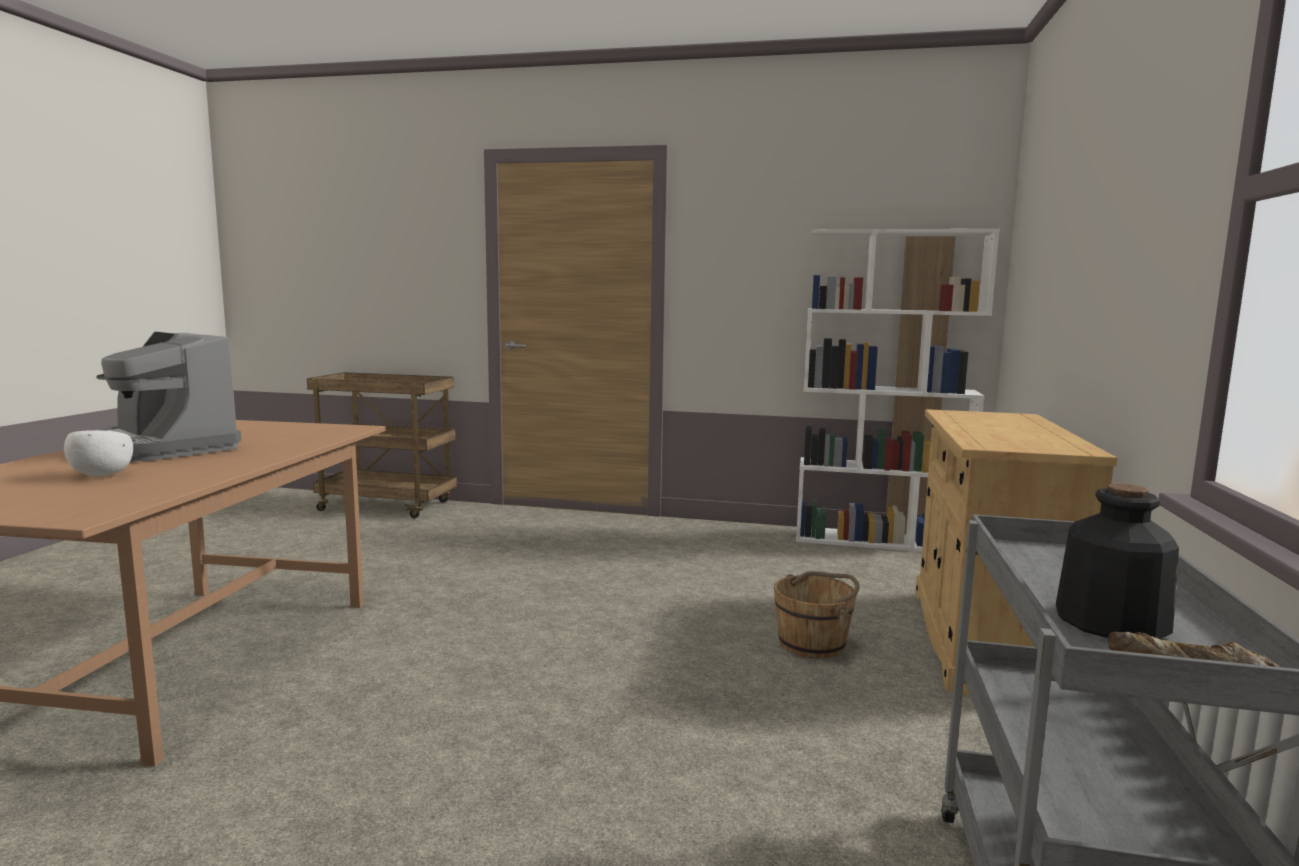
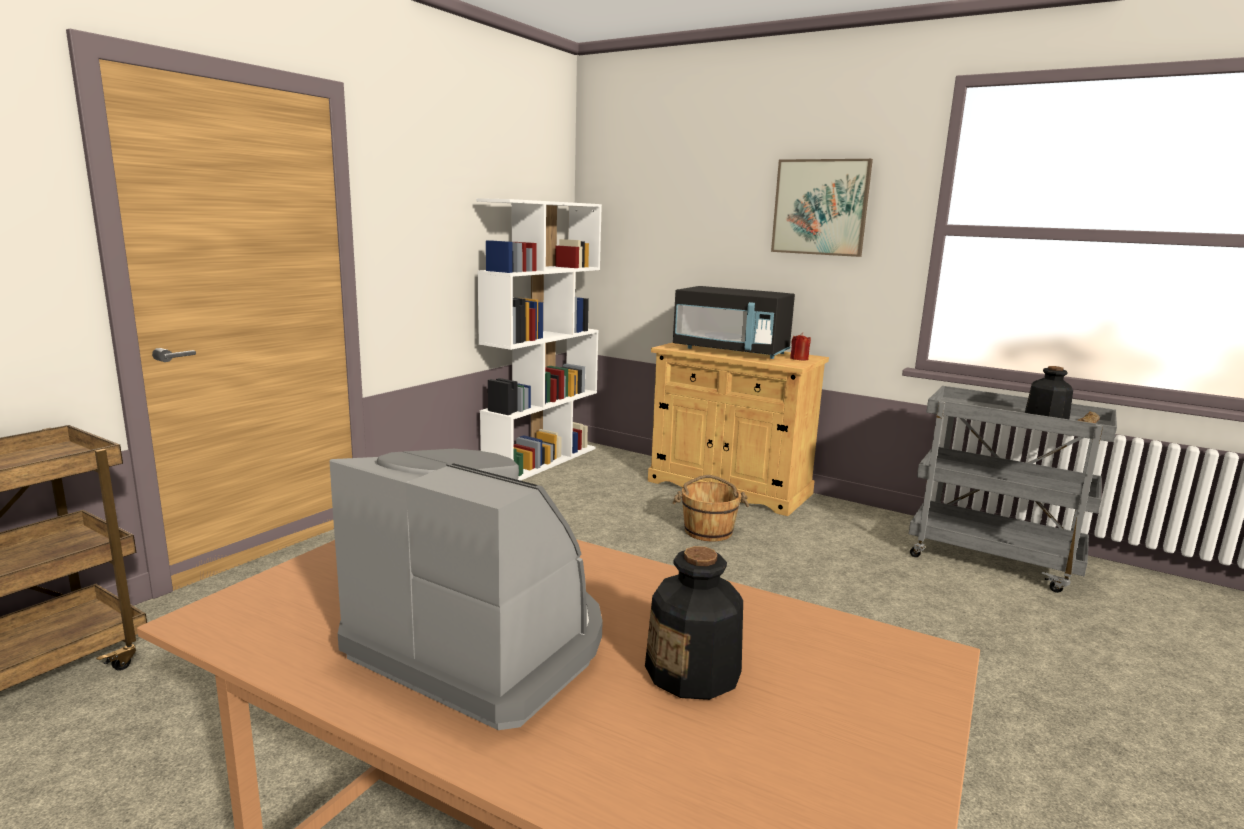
camera: 70 degrees left, 5 degrees up
white bowl [64,430,133,476] -> bottle [645,546,743,700]
coffee machine [97,332,242,462] -> coffee machine turned 120 degrees counterclockwise [330,449,603,730]
none -> black microwave [673,286,795,359]
none -> picture [771,159,873,257]
none -> red candle [790,333,811,360]

